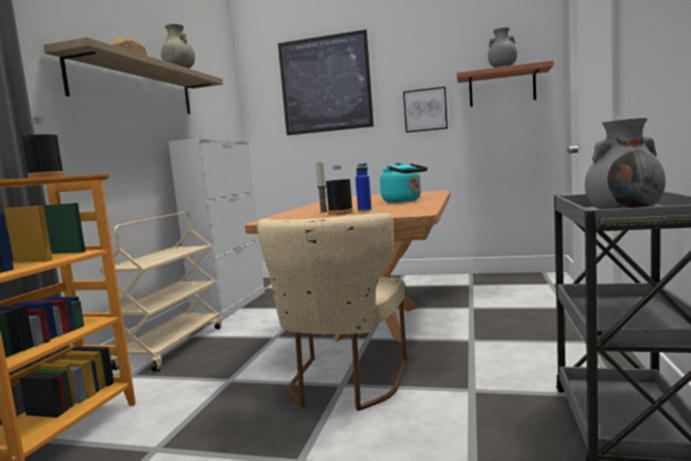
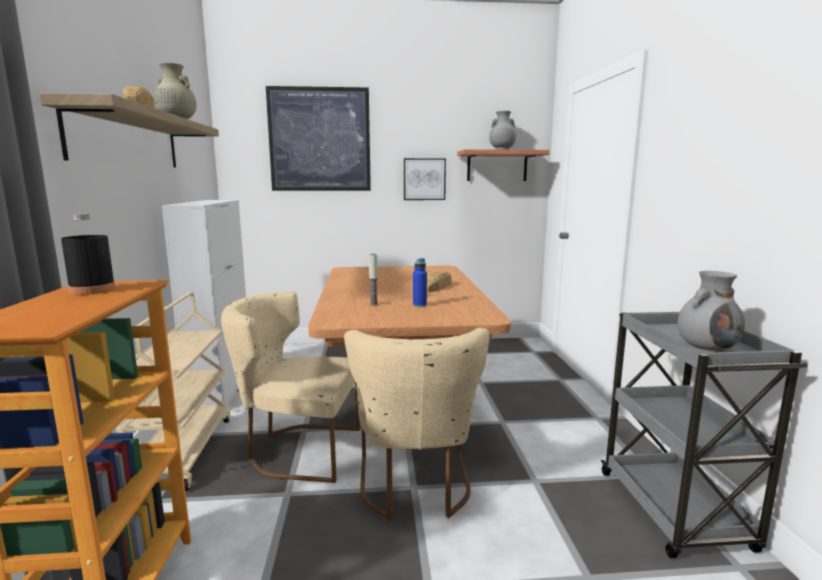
camera: 20 degrees left, 5 degrees up
black bottle [326,165,353,215] -> none
turquoise kettle [380,162,428,202] -> bread [427,271,452,293]
none -> beige chair [221,291,360,483]

